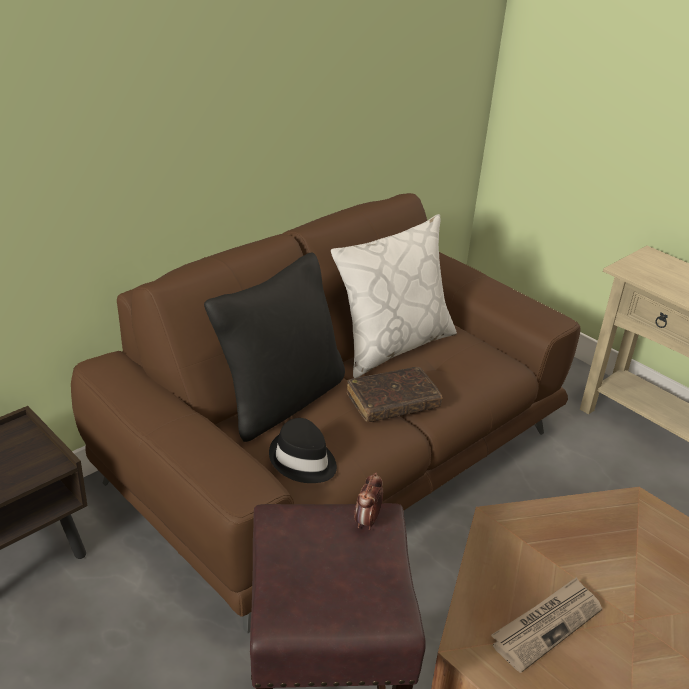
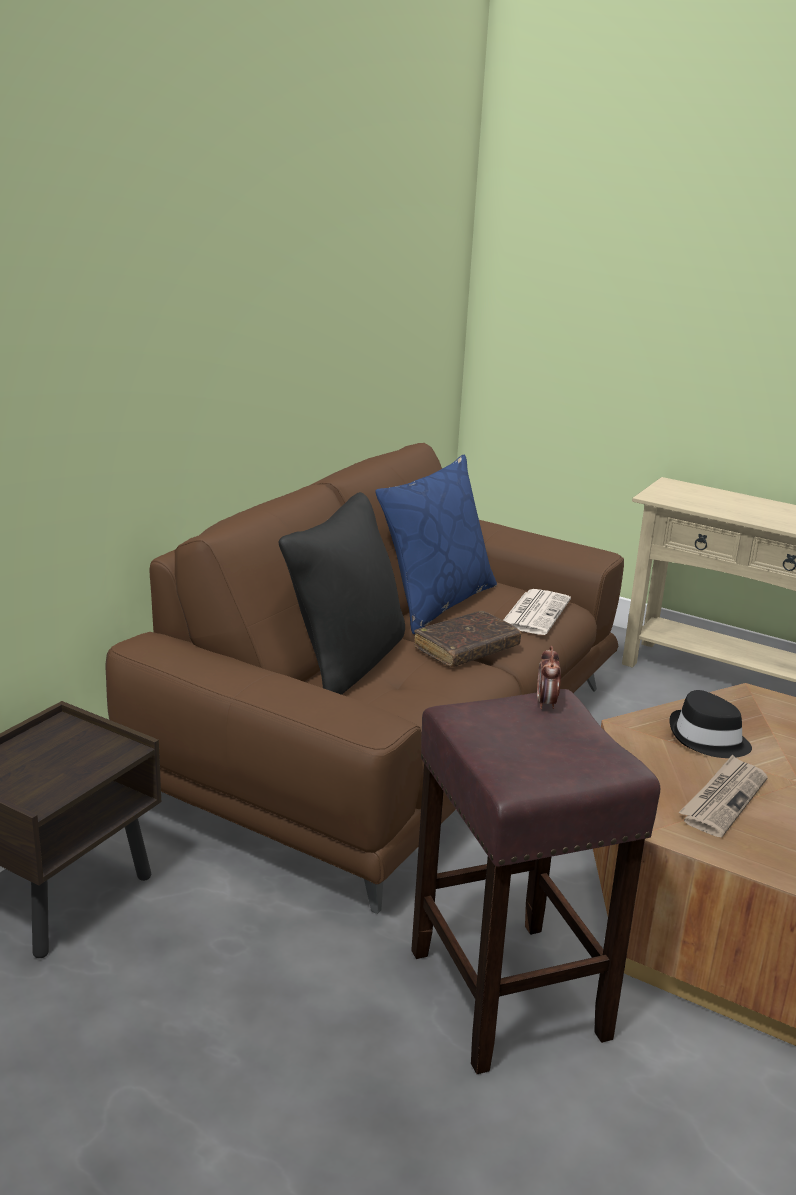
camera: 15 degrees left, 10 degrees down
black hat [269,418,337,483] -> black hat moved to [669,690,752,758]
white pillow [331,214,457,378] -> blue pillow [375,454,497,634]
none -> newspaper [503,589,571,635]

